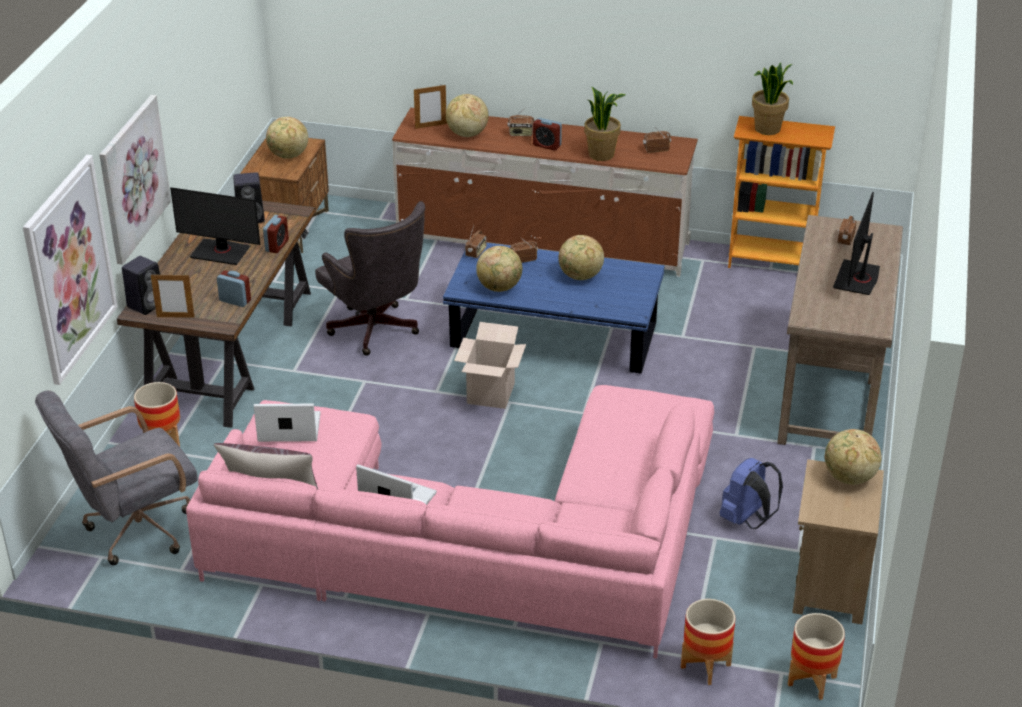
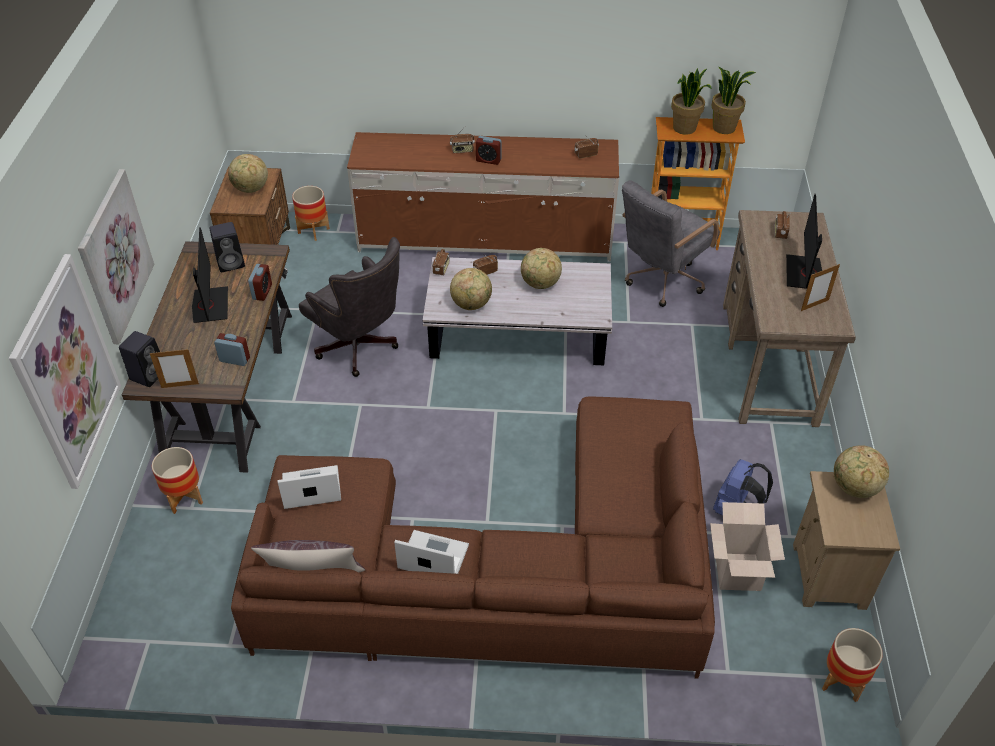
camera: 10 degrees left, 10 degrees up
grey office chair [35,391,197,565] -> grey office chair moved to [622,180,720,307]
monitor [170,187,260,265] -> monitor turned 105 degrees counterclockwise [192,227,228,323]
pink sofa [186,385,714,659] -> brown sofa [231,396,715,679]
picture frame [414,84,447,129] -> picture frame moved to [801,264,840,311]
blue coffee table [443,243,665,374] -> white coffee table [423,257,612,365]
globe [446,94,489,137] -> none
cardboard box [454,322,526,409] -> cardboard box moved to [710,502,785,591]
potted plant [584,87,626,161] -> potted plant moved to [711,66,756,134]
planter [681,599,735,685] -> planter moved to [292,186,330,241]

